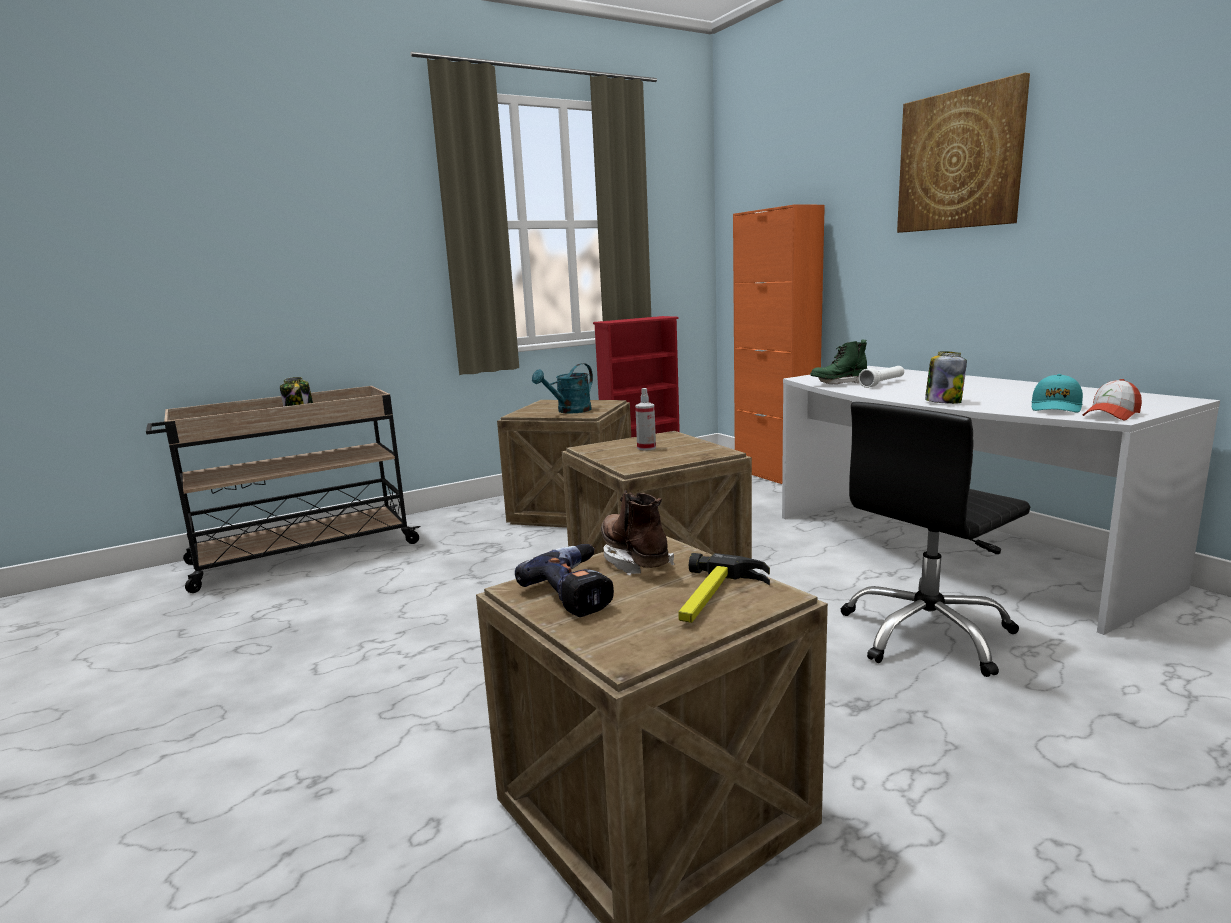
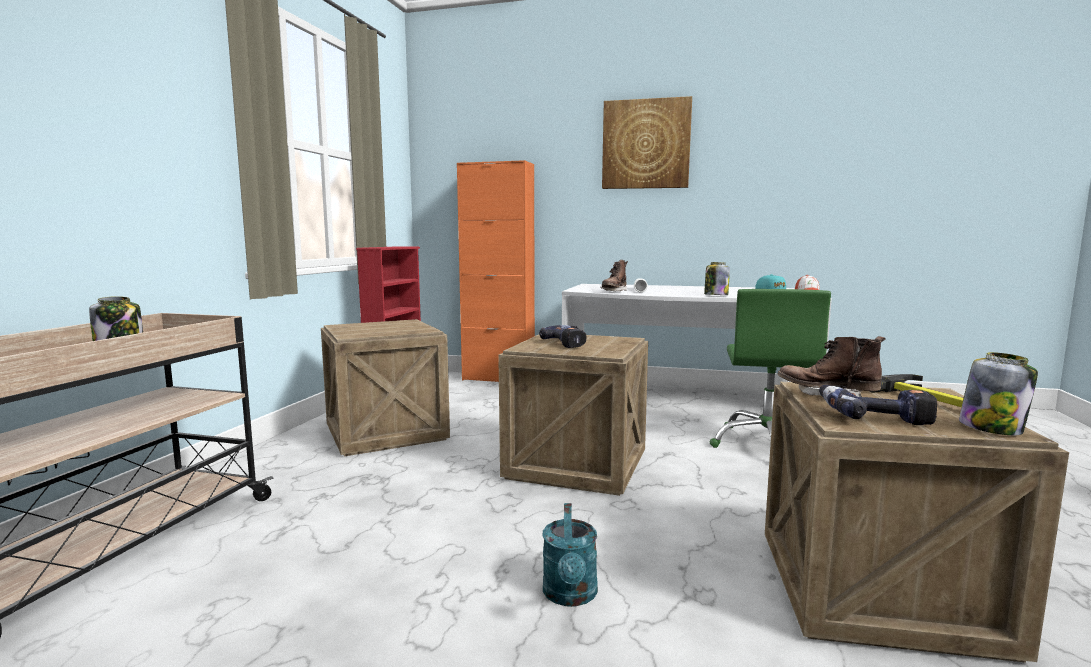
camera: 45 degrees left, 5 degrees down
turquoise watering can [532,363,593,414] -> turquoise watering can moved to [543,503,598,607]
spray bottle [635,388,656,451] -> power drill [539,325,586,348]
green boot [810,340,867,384] -> brown boot [601,260,628,292]
black office chair [840,402,1030,677] -> green office chair [710,289,831,448]
none -> jar [959,352,1038,435]

